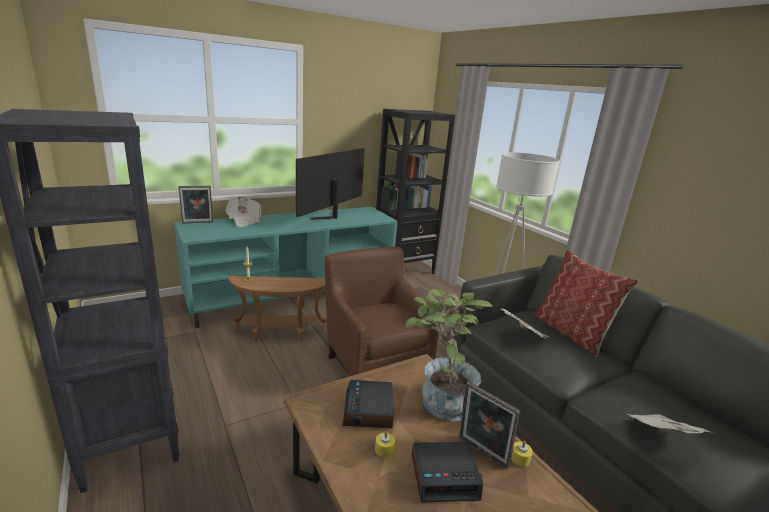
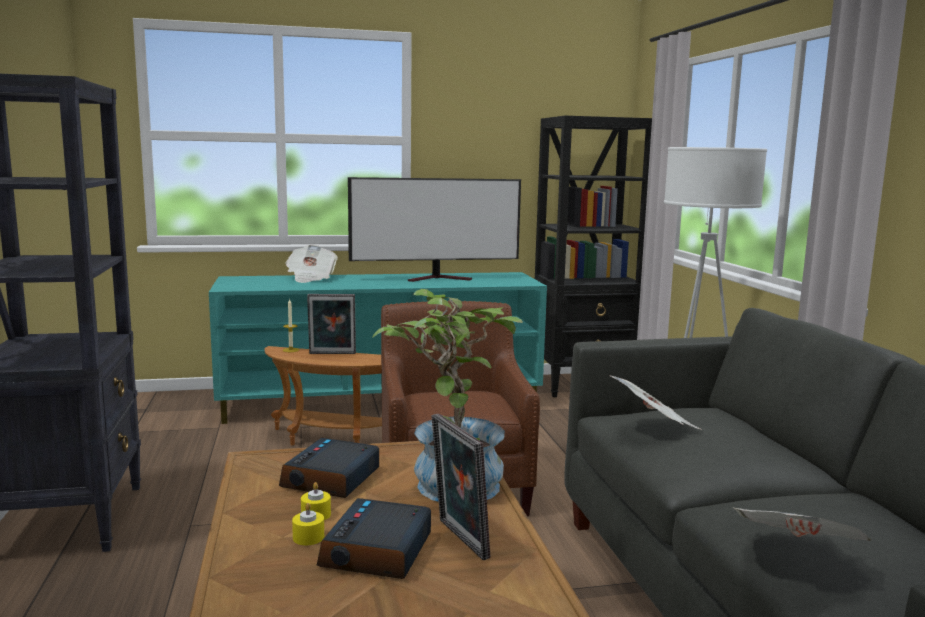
camera: 20 degrees right, 10 degrees down
picture frame [178,186,213,224] -> picture frame moved to [307,294,356,354]
television [296,148,365,220] -> television turned 150 degrees counterclockwise [348,177,521,282]
alarm clock [412,442,483,502] -> alarm clock turned 90 degrees clockwise [317,498,431,579]
yellow candle [511,441,533,467] -> yellow candle moved to [292,503,324,545]
pillow [534,250,640,357] -> none

